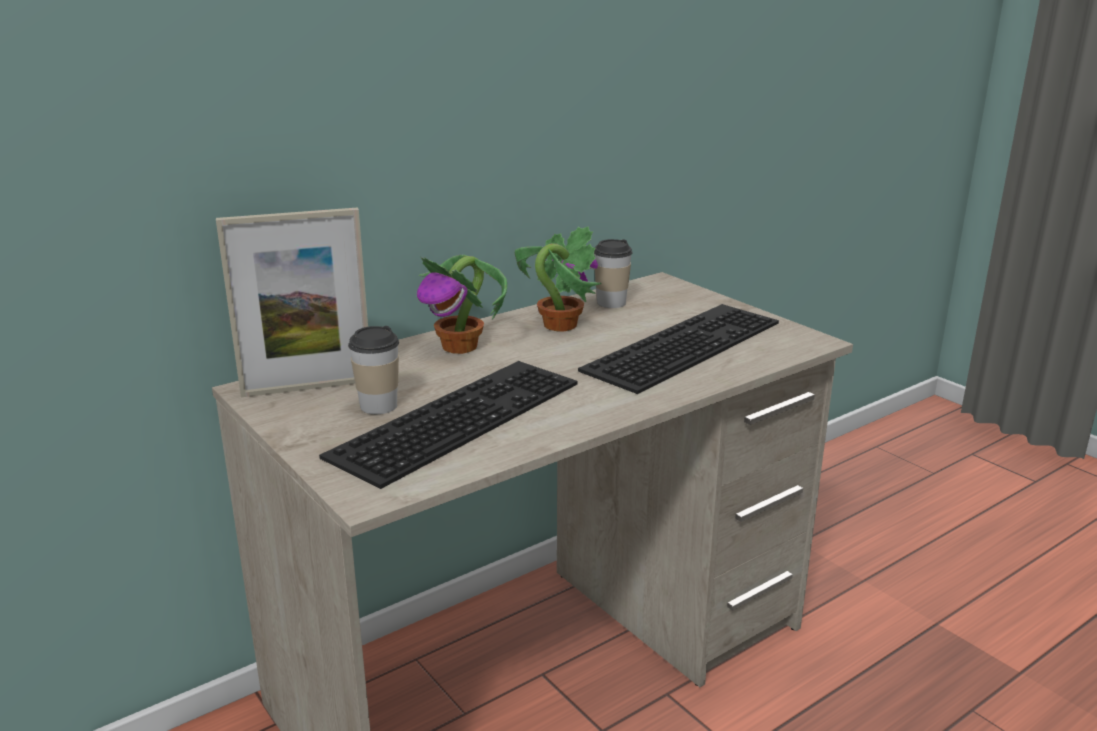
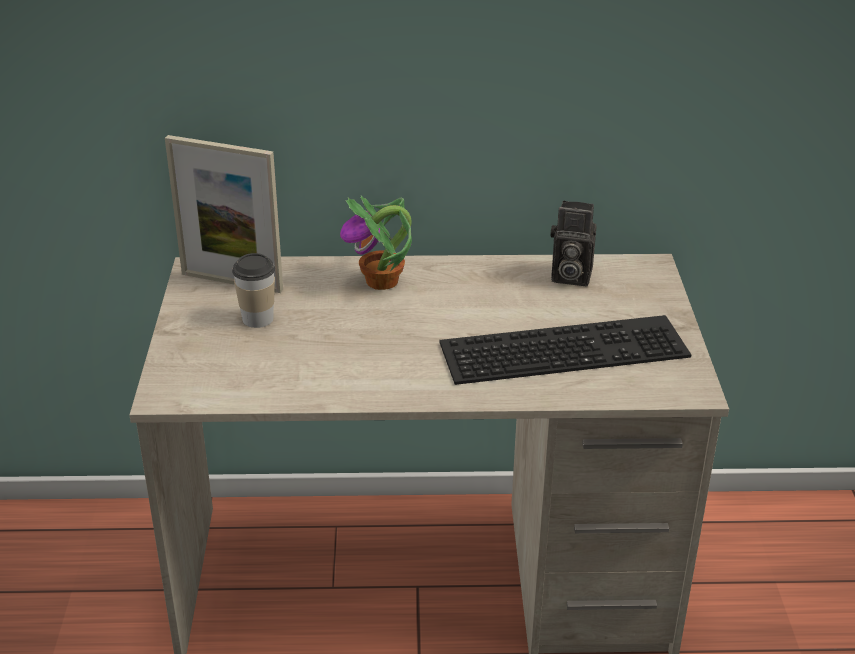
camera: 35 degrees right, 10 degrees up
keyboard [319,361,578,489] -> none
potted plant [515,226,602,332] -> none
cup [594,239,632,308] -> camera [550,201,597,286]

